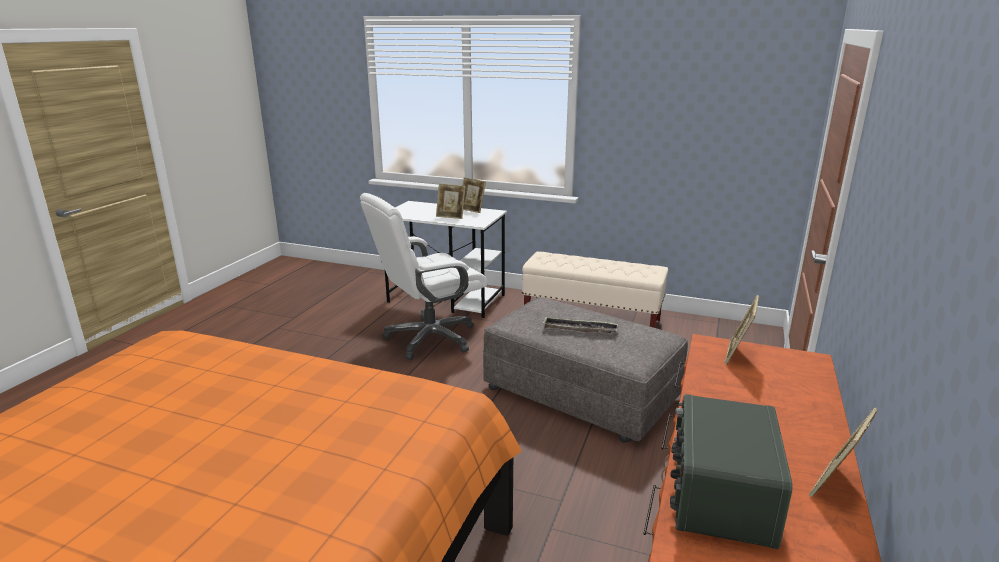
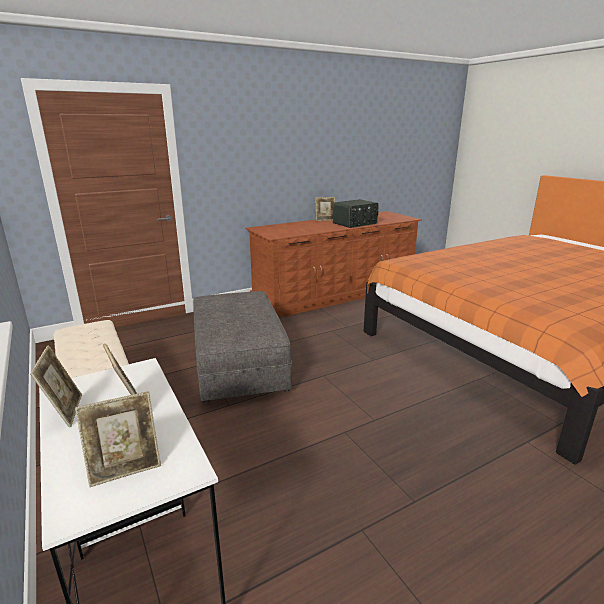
camera: 140 degrees left, 0 degrees up
white office chair [360,193,488,360] -> none
tray [543,317,618,333] -> none
picture frame [724,295,759,364] -> picture frame moved to [75,391,161,488]

